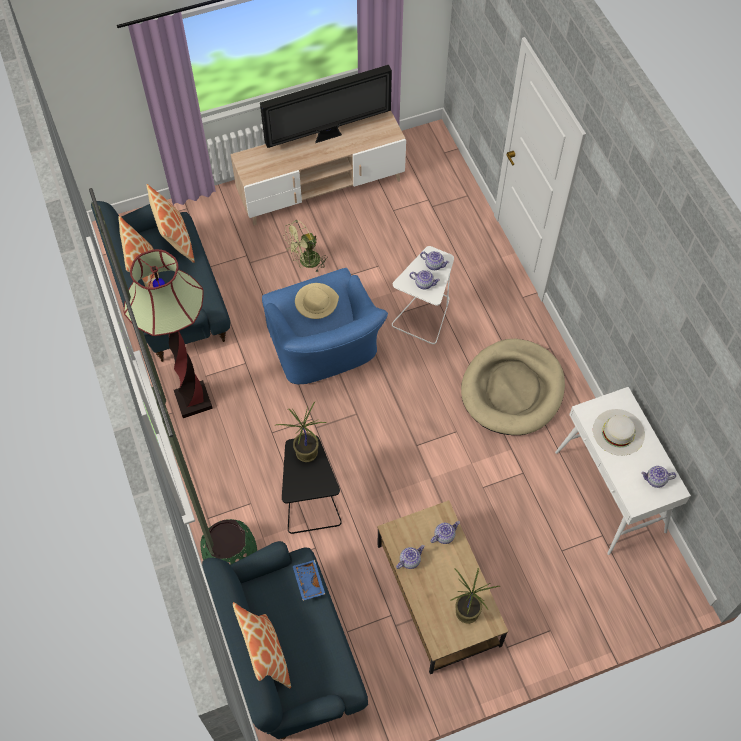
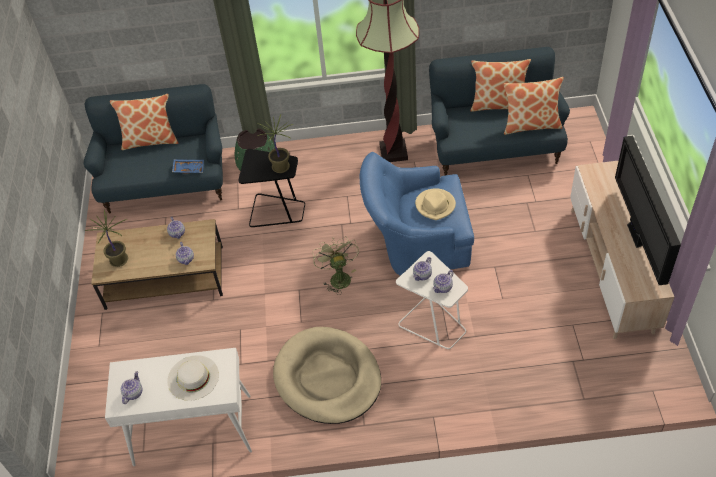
camera: 110 degrees right, 10 degrees down
green fan [284,220,328,273] -> green fan moved to [312,236,359,295]

